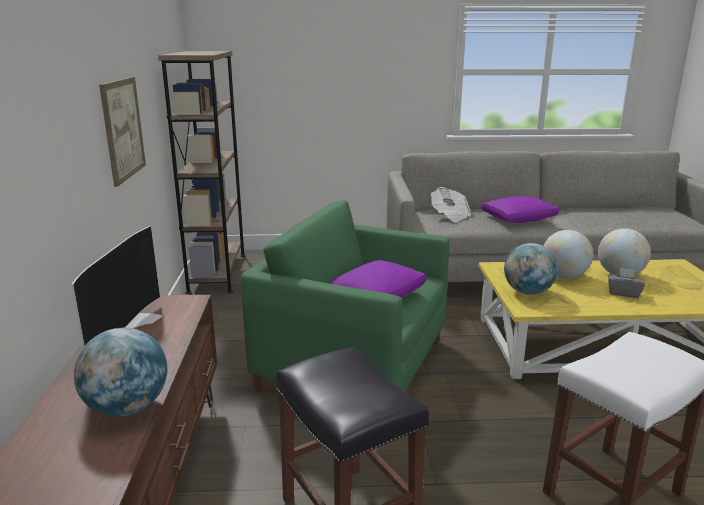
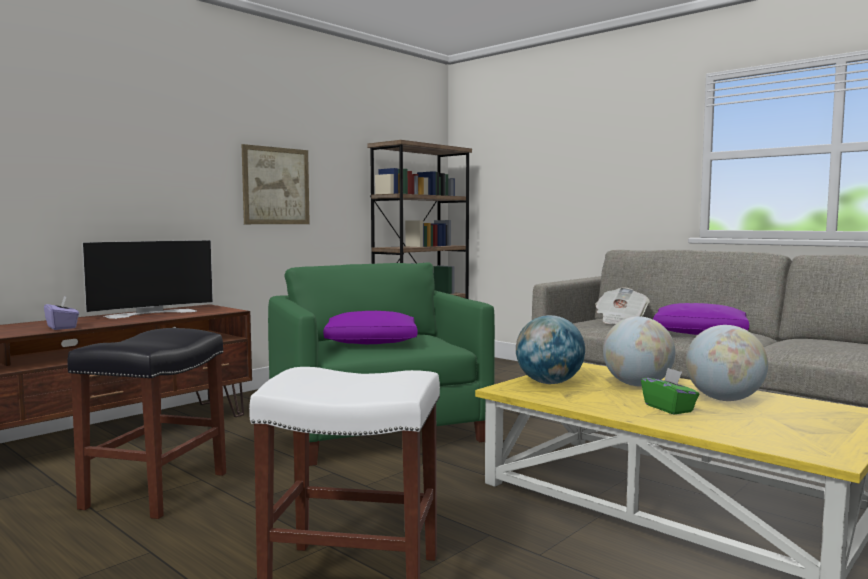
camera: 45 degrees right, 15 degrees down
globe [74,328,167,417] -> purple tissue box [44,297,79,330]
grey tissue box [608,268,645,298] -> green tissue box [641,368,699,414]

